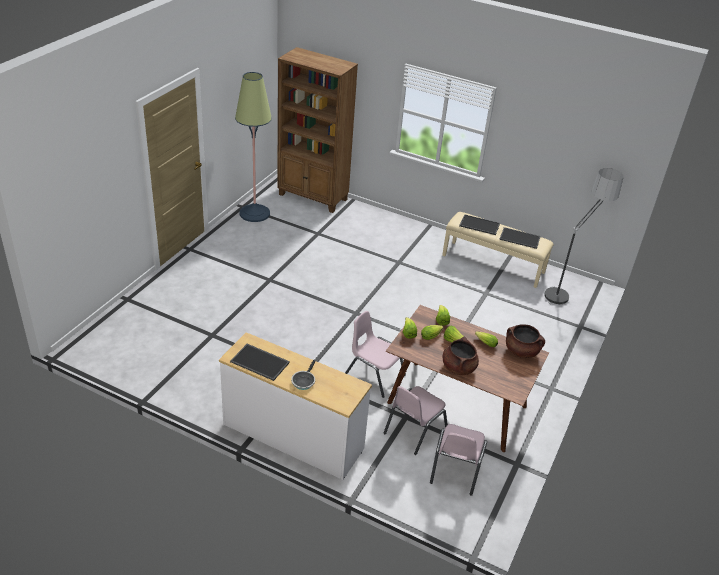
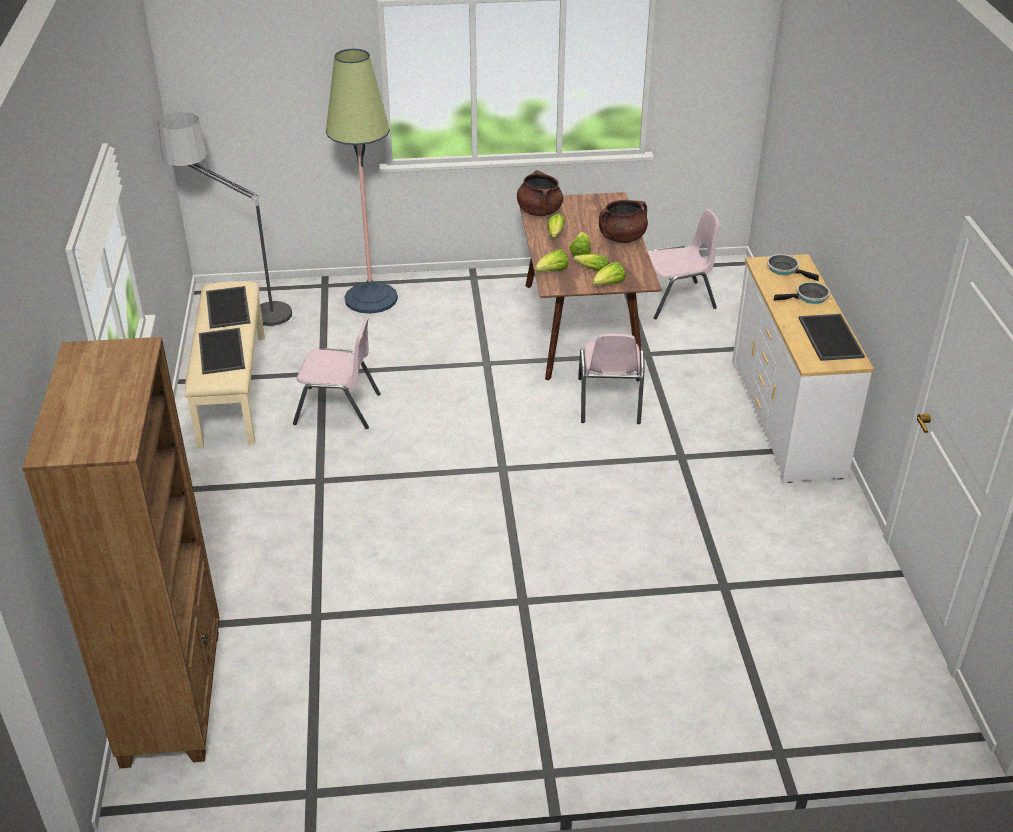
camera: 120 degrees left, 0 degrees up
floor lamp [235,72,272,222] -> floor lamp moved to [326,49,398,314]
pink chair [384,386,448,455] -> pink chair moved to [293,317,381,429]
none -> frying pan [767,254,819,281]

